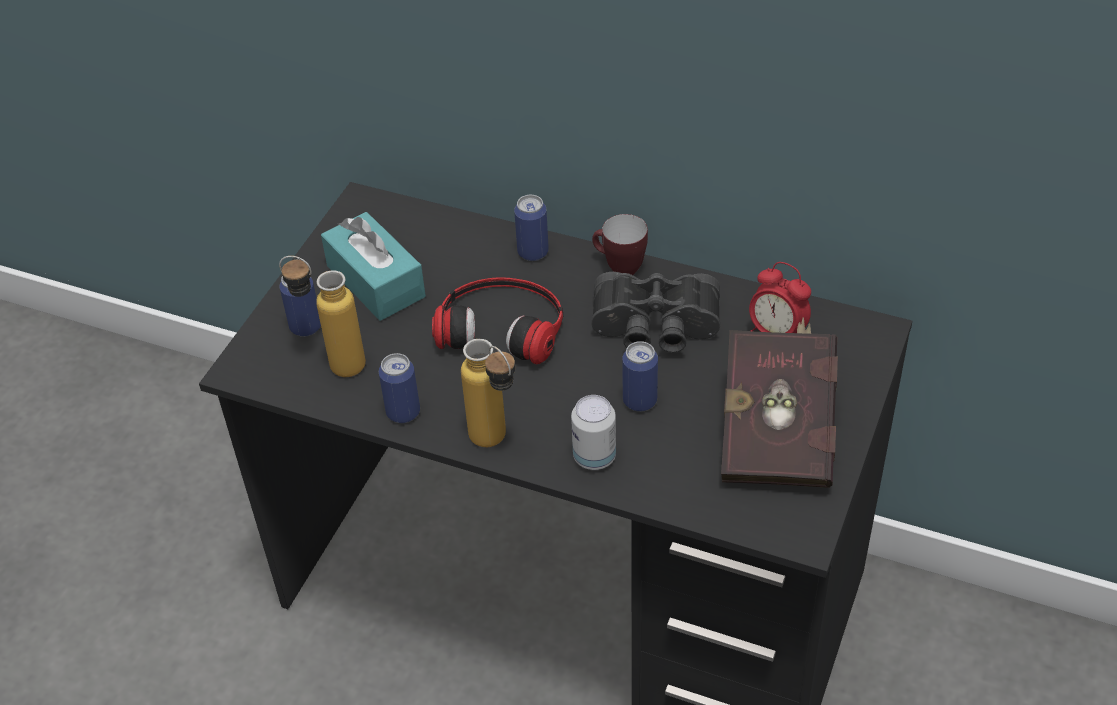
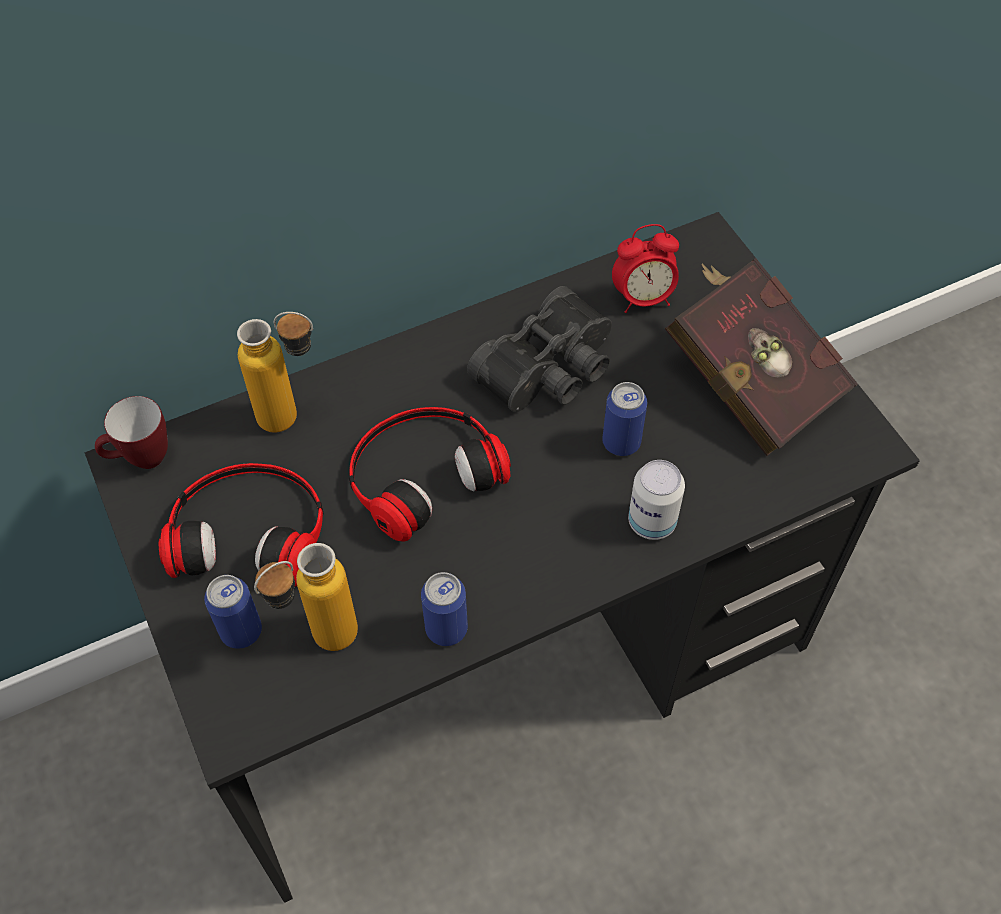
camera: 50 degrees left, 10 degrees up
turquoise tissue box [321,212,426,321] -> headphones [159,463,323,587]
bottle [461,339,515,447] -> bottle moved to [237,312,313,433]
can [514,195,549,261] -> none
mug [592,214,648,275] -> mug moved to [95,396,168,469]

